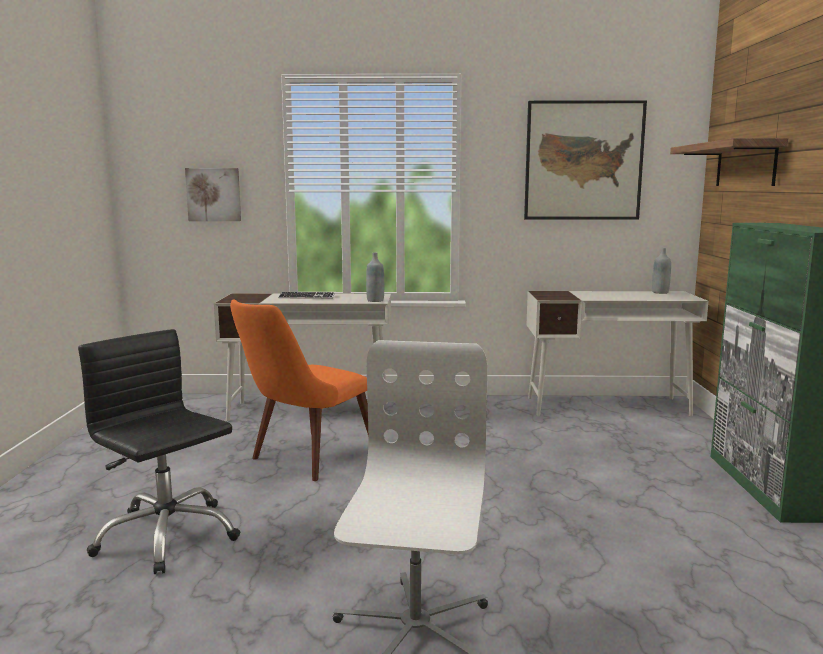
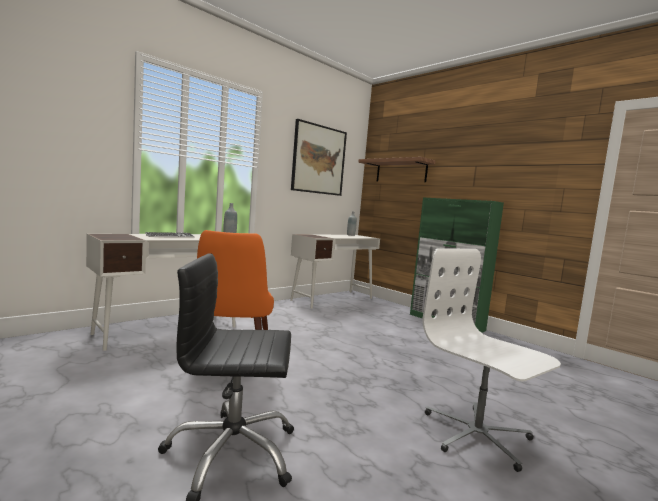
camera: 45 degrees left, 5 degrees down
picture [185,168,241,221] -> none

